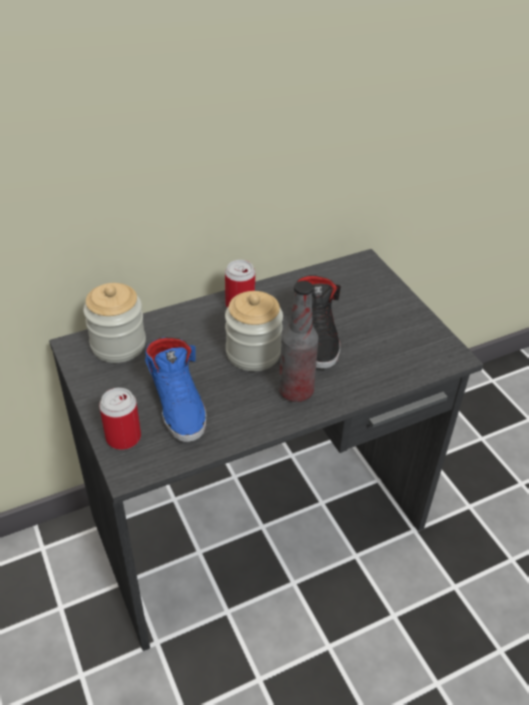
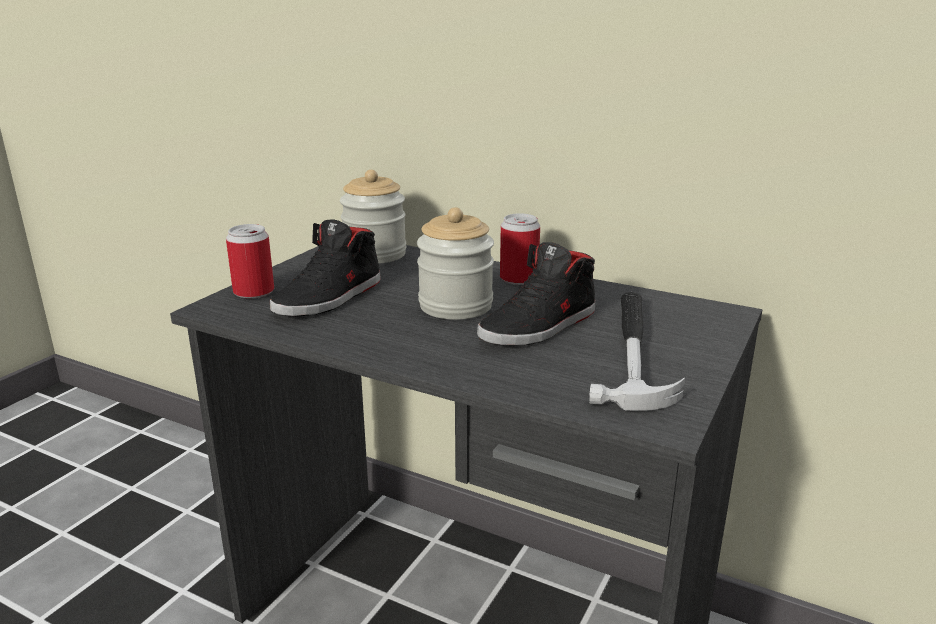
camera: 55 degrees right, 20 degrees down
blue shoe [145,337,206,442] -> black shoe [270,219,381,317]
bottle [279,281,319,402] -> none
none -> hammer [589,292,685,411]

